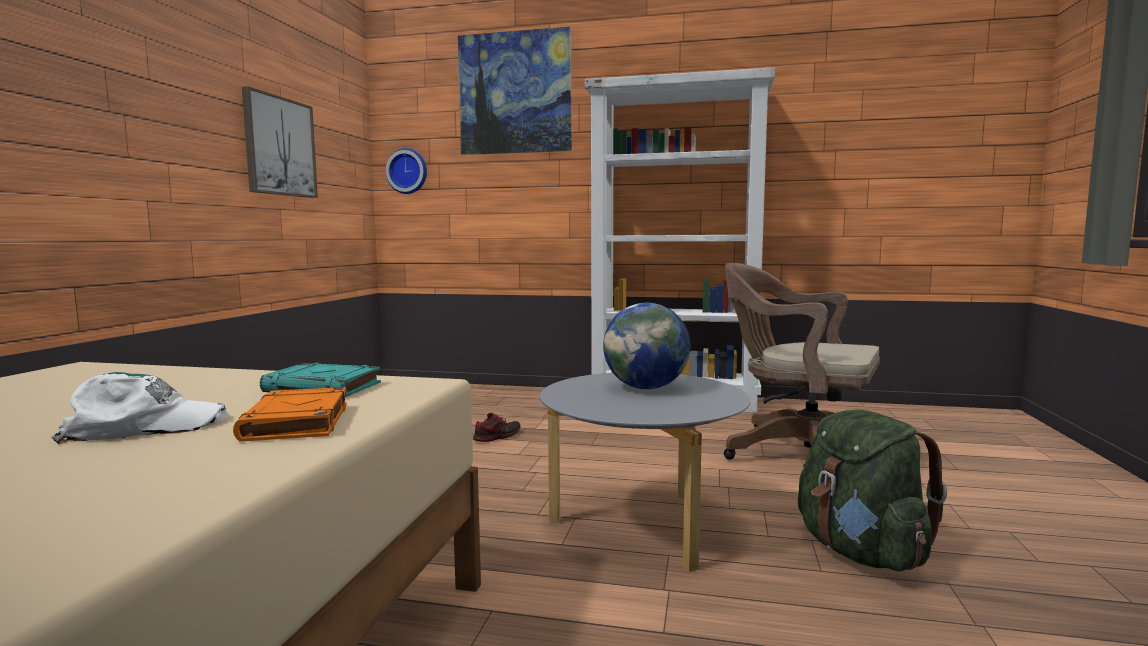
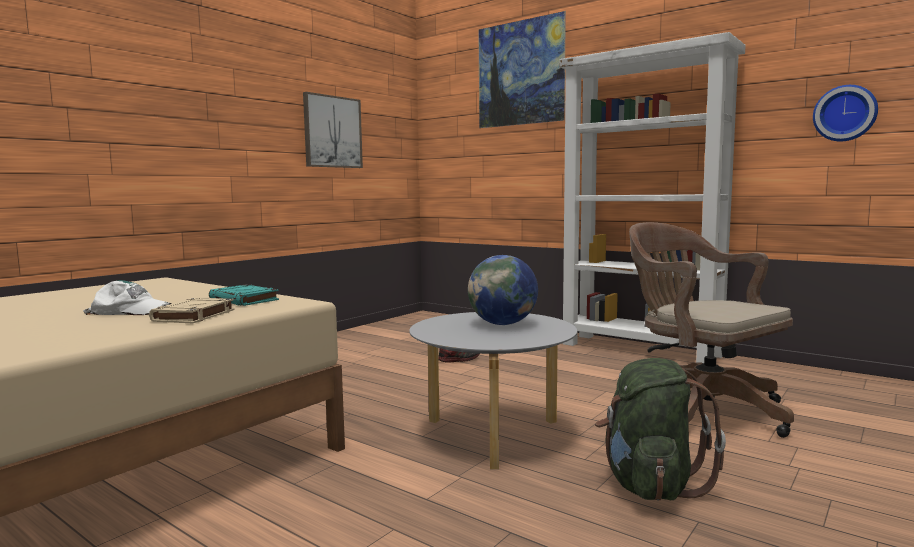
camera: 25 degrees right, 0 degrees up
orange book [233,387,347,441] -> beige book [149,298,234,323]
wall clock [386,148,427,194] -> wall clock moved to [813,85,878,141]

